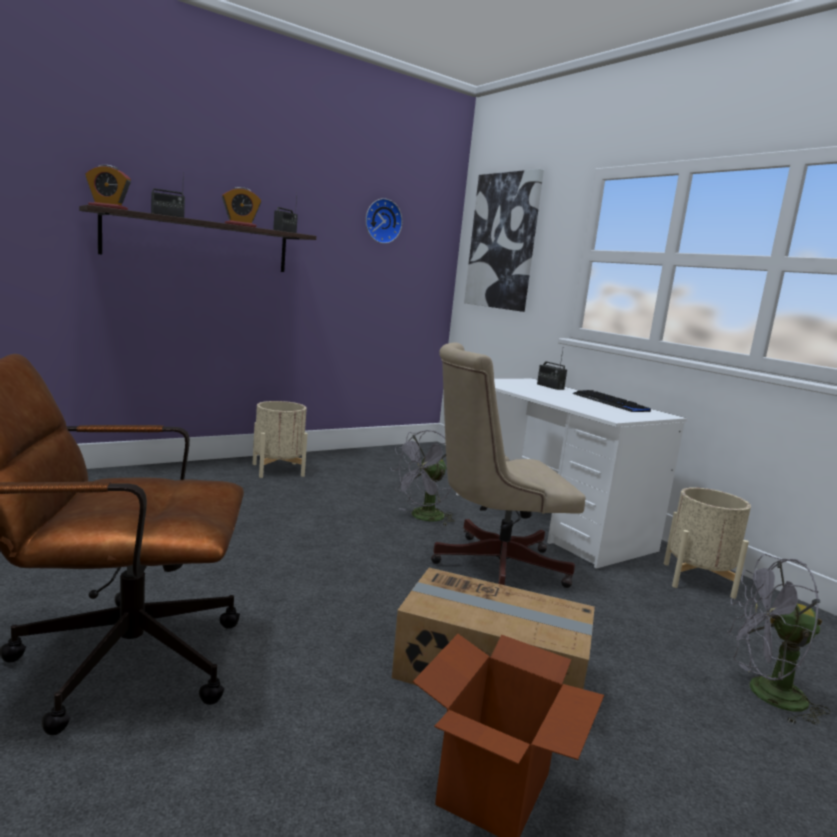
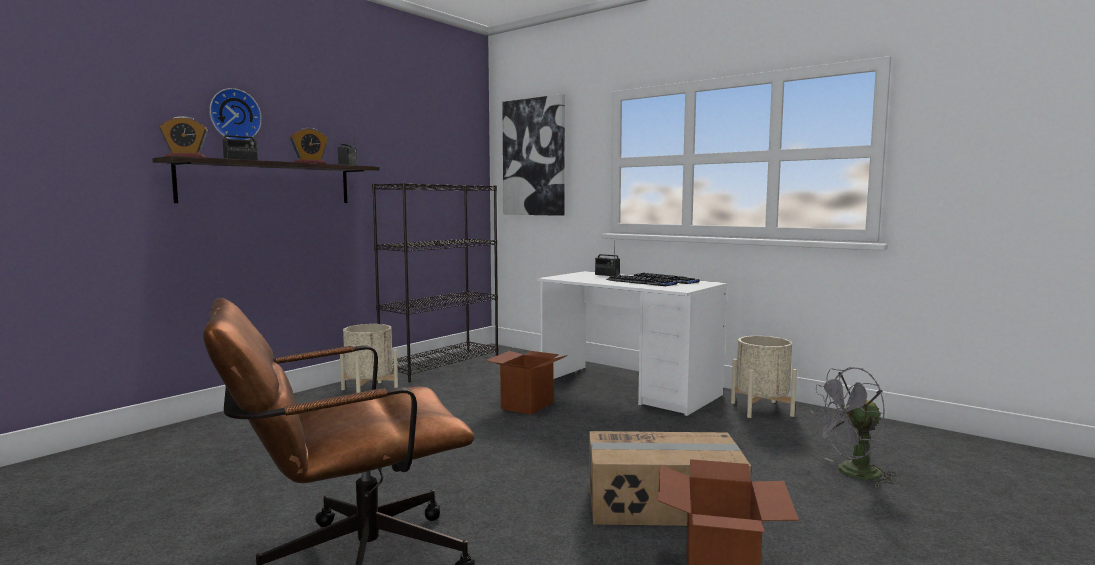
camera: 15 degrees left, 5 degrees down
wall clock [366,198,402,244] -> wall clock moved to [209,88,262,140]
grey fan [390,430,455,526] -> cardboard box [486,351,568,415]
beige office chair [431,342,585,588] -> none
none -> black bookcase [372,183,498,382]
none -> keyboard [606,275,677,286]

